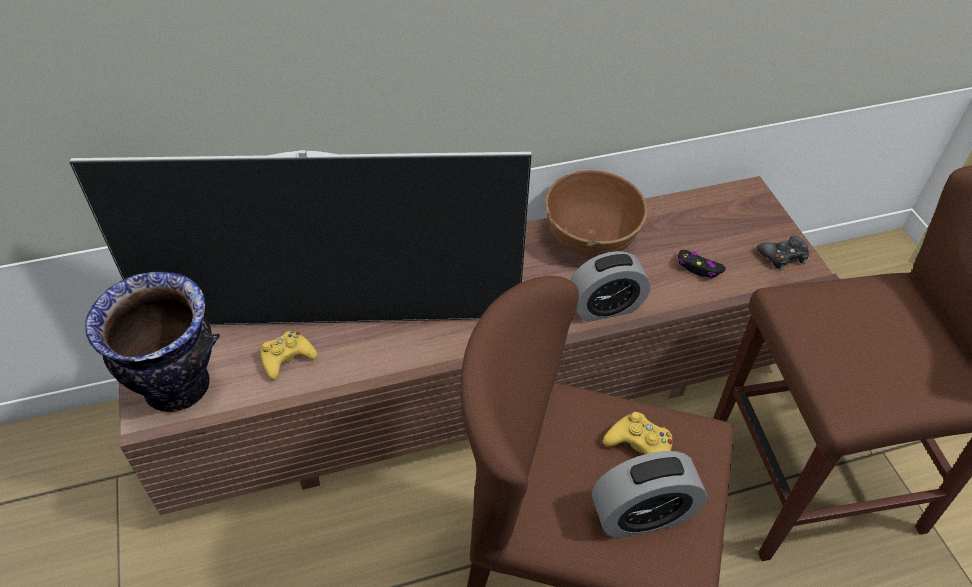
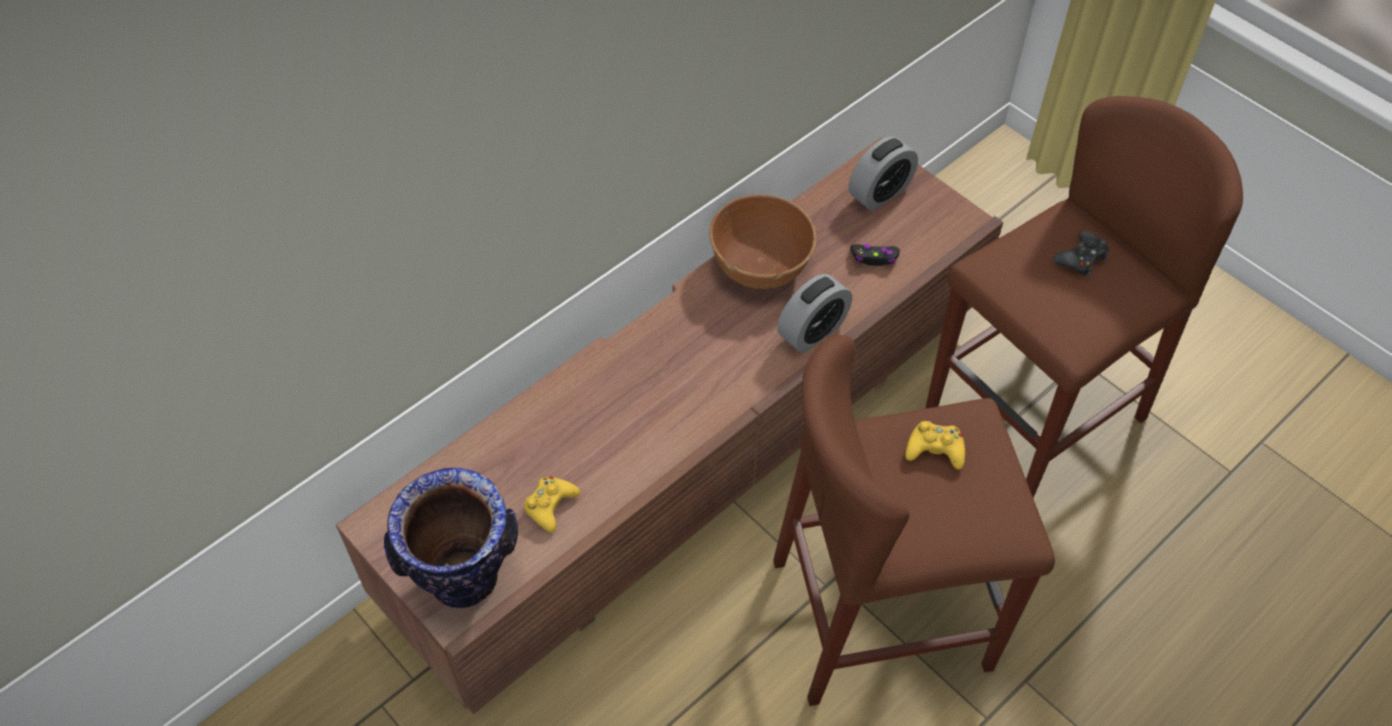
camera: 25 degrees left, 5 degrees up
television [69,150,532,325] -> none
alarm clock [592,451,707,539] -> alarm clock moved to [849,136,918,211]
black game controller [757,235,809,270] -> black game controller moved to [1053,231,1109,277]

